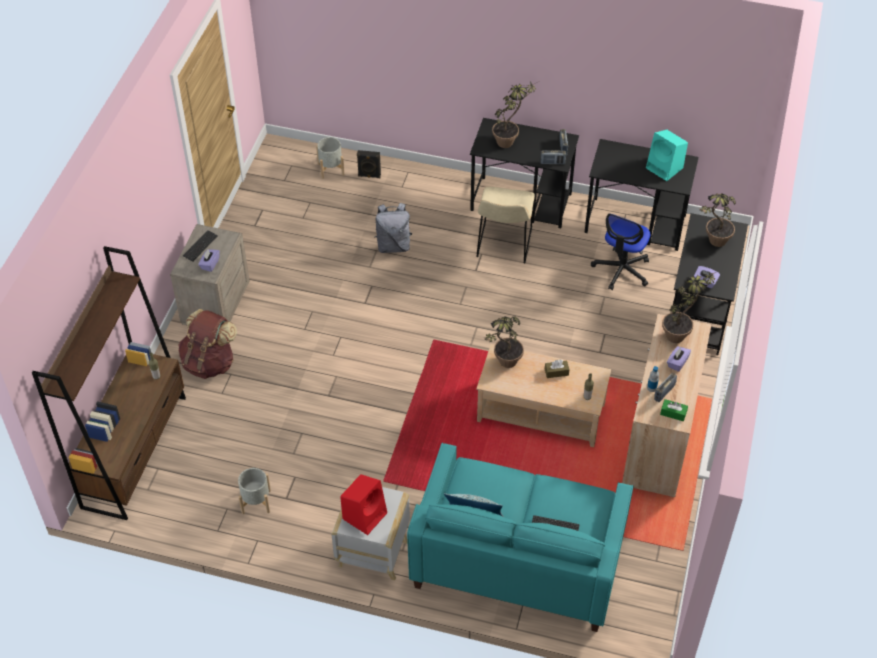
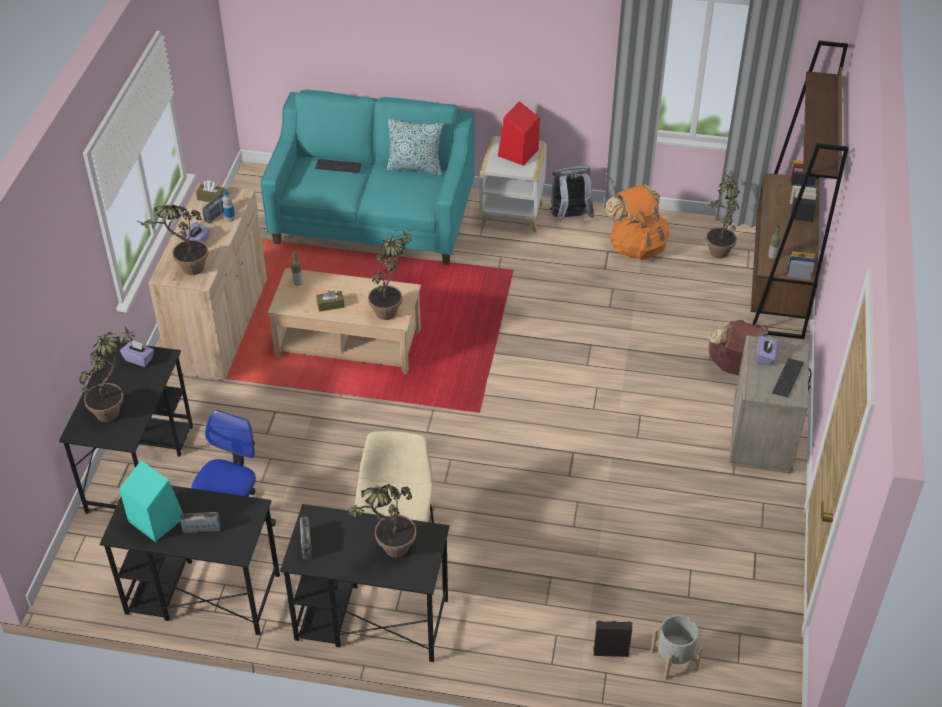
camera: 175 degrees right, 5 degrees down
grey planter [238,468,271,514] -> orange backpack [605,185,669,260]
grey backpack [374,203,412,253] -> grey backpack moved to [550,166,594,222]
radio [540,150,566,164] -> radio moved to [180,512,221,533]
green tissue box [660,399,688,421] -> brown tissue box [196,180,225,202]
none -> potted plant [706,169,740,259]

